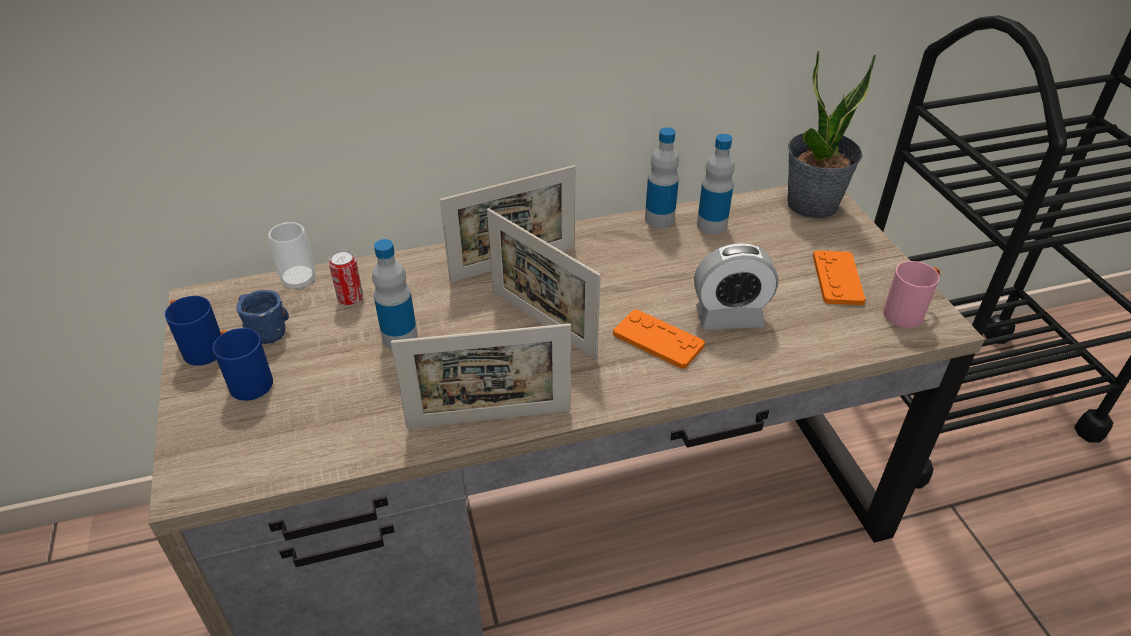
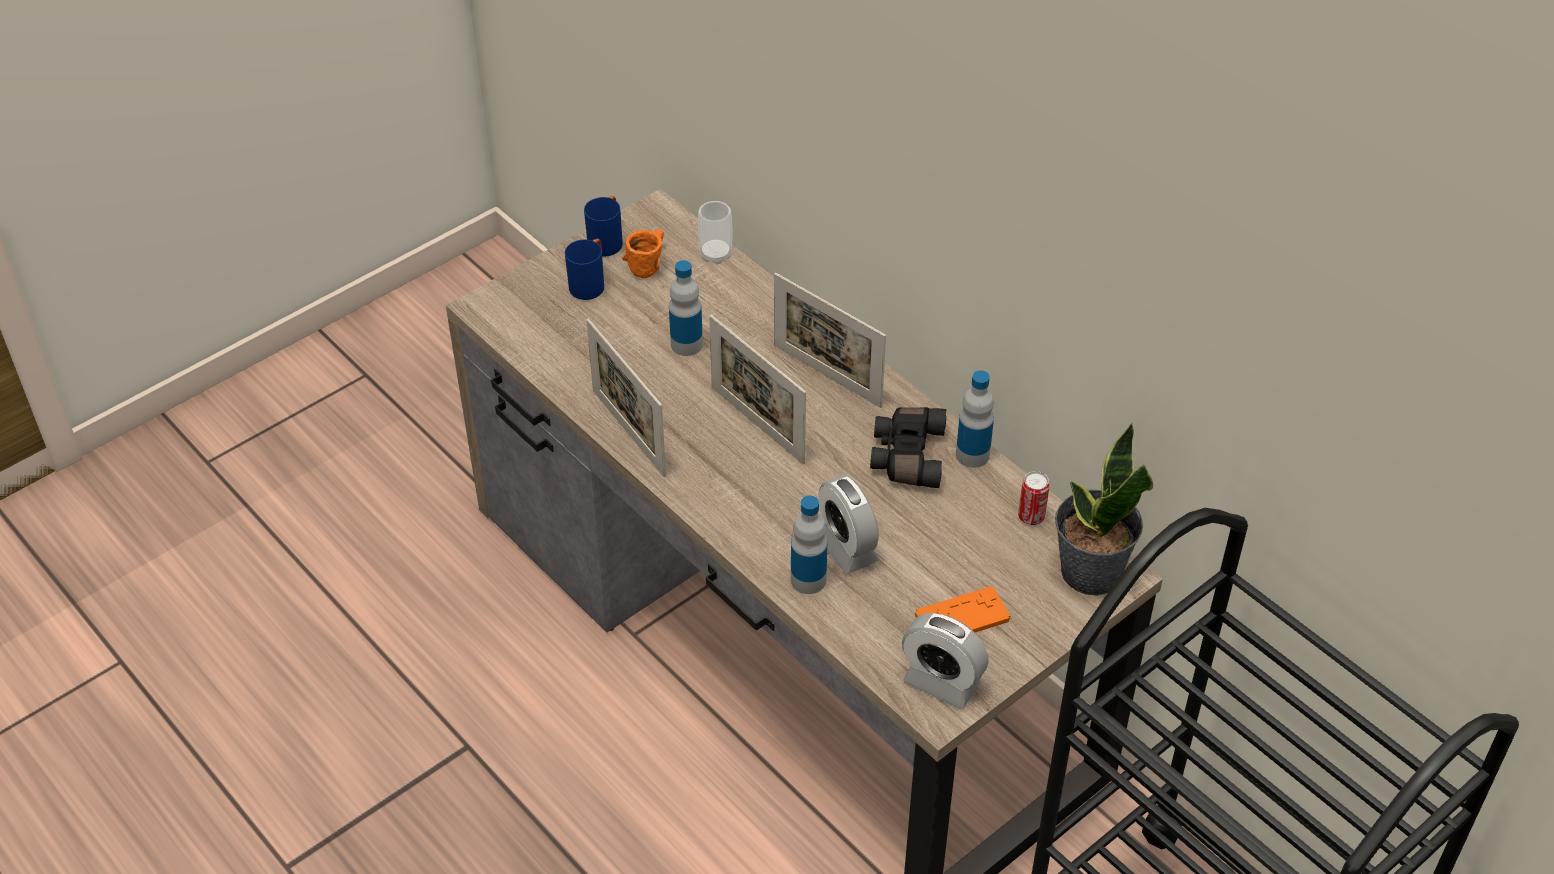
camera: 65 degrees right, 5 degrees up
blue mug [236,290,289,344] -> orange mug [622,229,664,278]
can [329,250,363,306] -> can moved to [1018,471,1050,525]
picture frame [487,208,601,360] -> picture frame turned 60 degrees counterclockwise [709,315,806,464]
orange game controller [613,309,705,369] -> none
bottle [697,134,735,235] -> bottle moved to [791,495,827,594]
pink mug [883,261,940,328] -> alarm clock [902,613,989,709]
none -> black binoculars [870,407,946,488]

